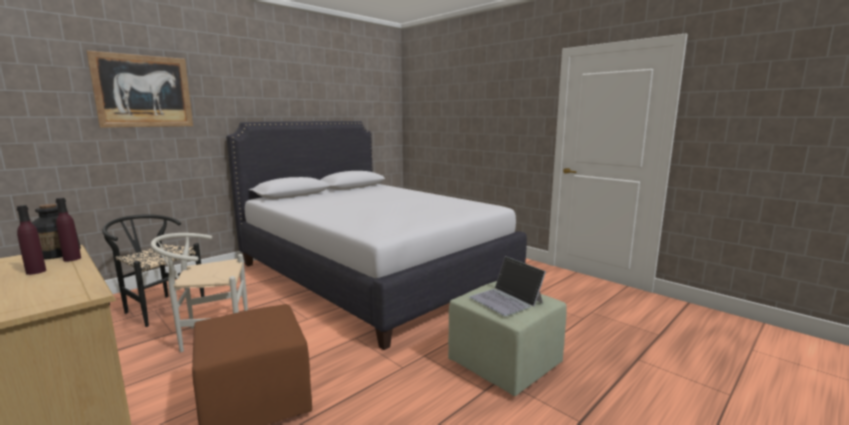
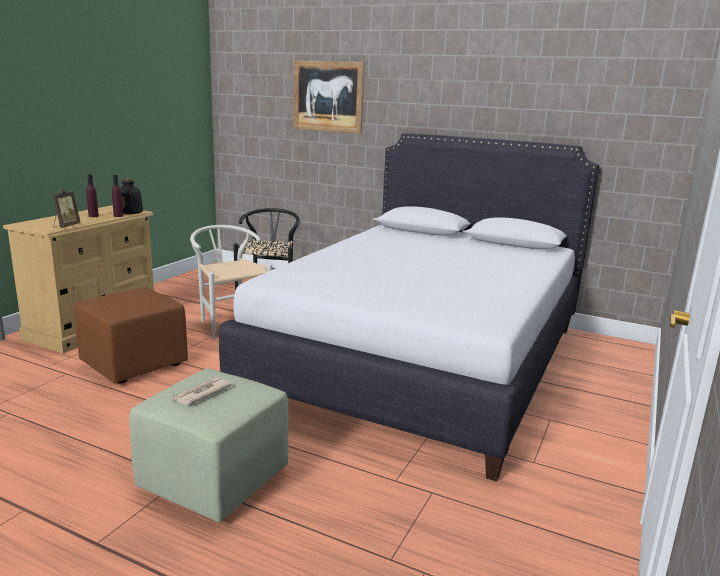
camera: 70 degrees right, 5 degrees up
laptop [469,256,546,316] -> newspaper [172,377,232,405]
none -> picture frame [53,190,81,228]

